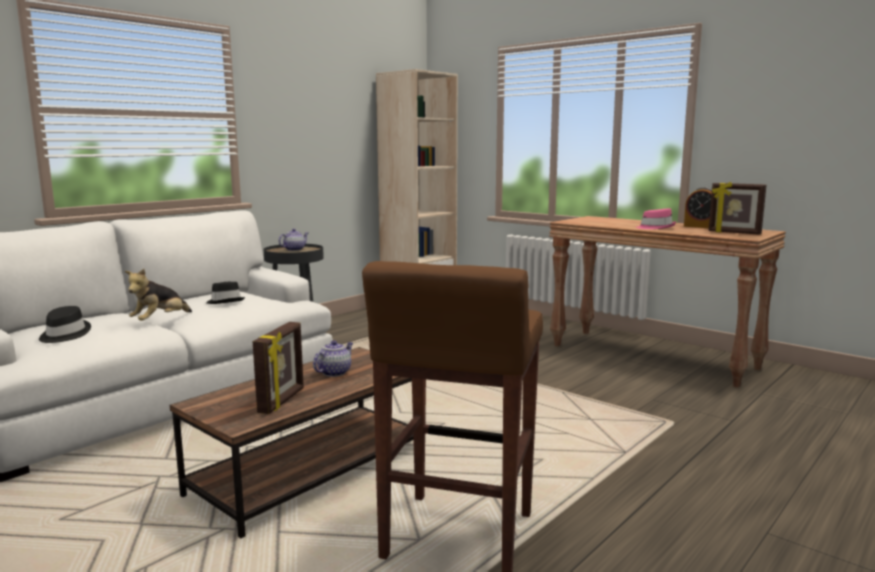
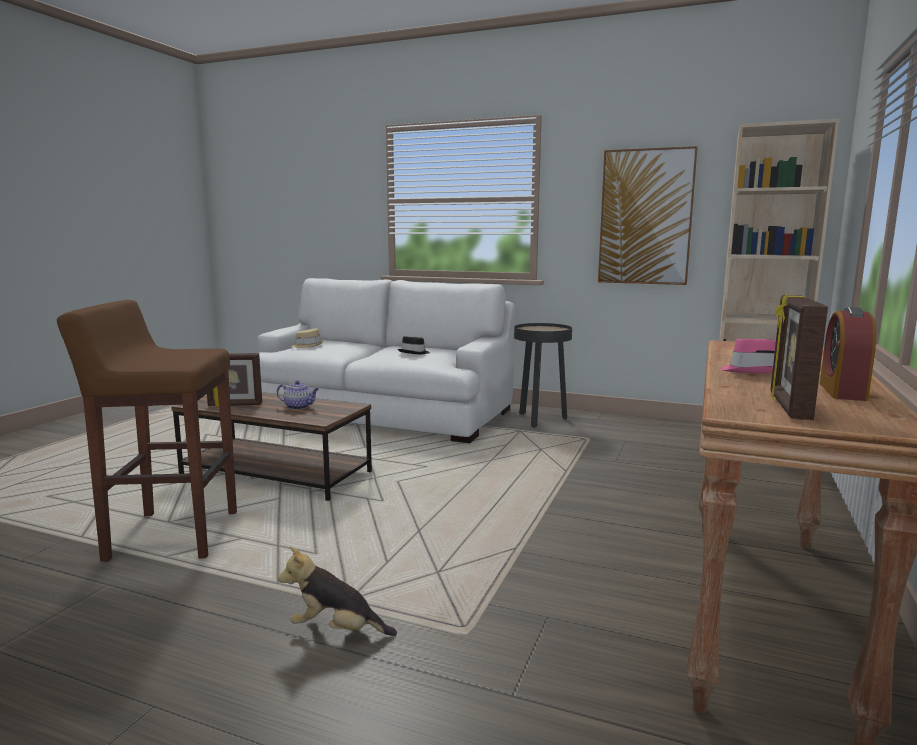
camera: 70 degrees right, 0 degrees up
black hat [39,306,91,343] -> beige hat [291,328,324,348]
plush toy [125,269,192,321] -> plush toy moved to [278,547,397,636]
teapot [279,229,308,251] -> none
none -> picture [598,146,698,285]

